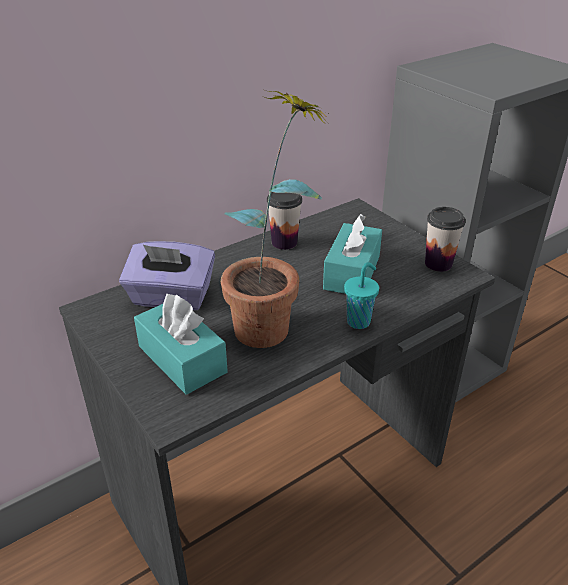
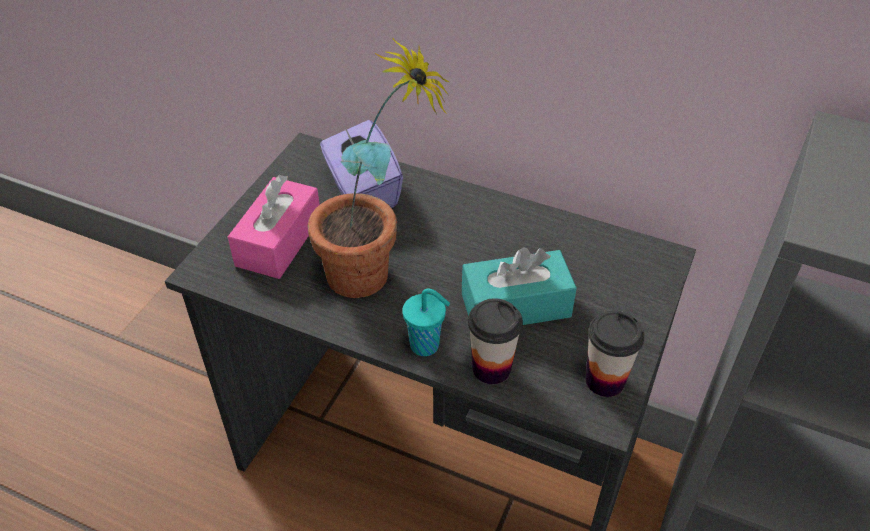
camera: 60 degrees right, 10 degrees up
turquoise tissue box [134,294,228,395] -> pink tissue box [228,175,320,279]
cup [267,192,302,250] -> cup moved to [468,298,523,384]

